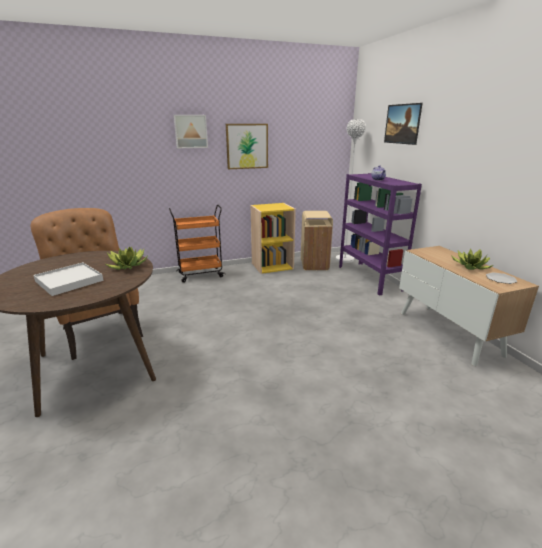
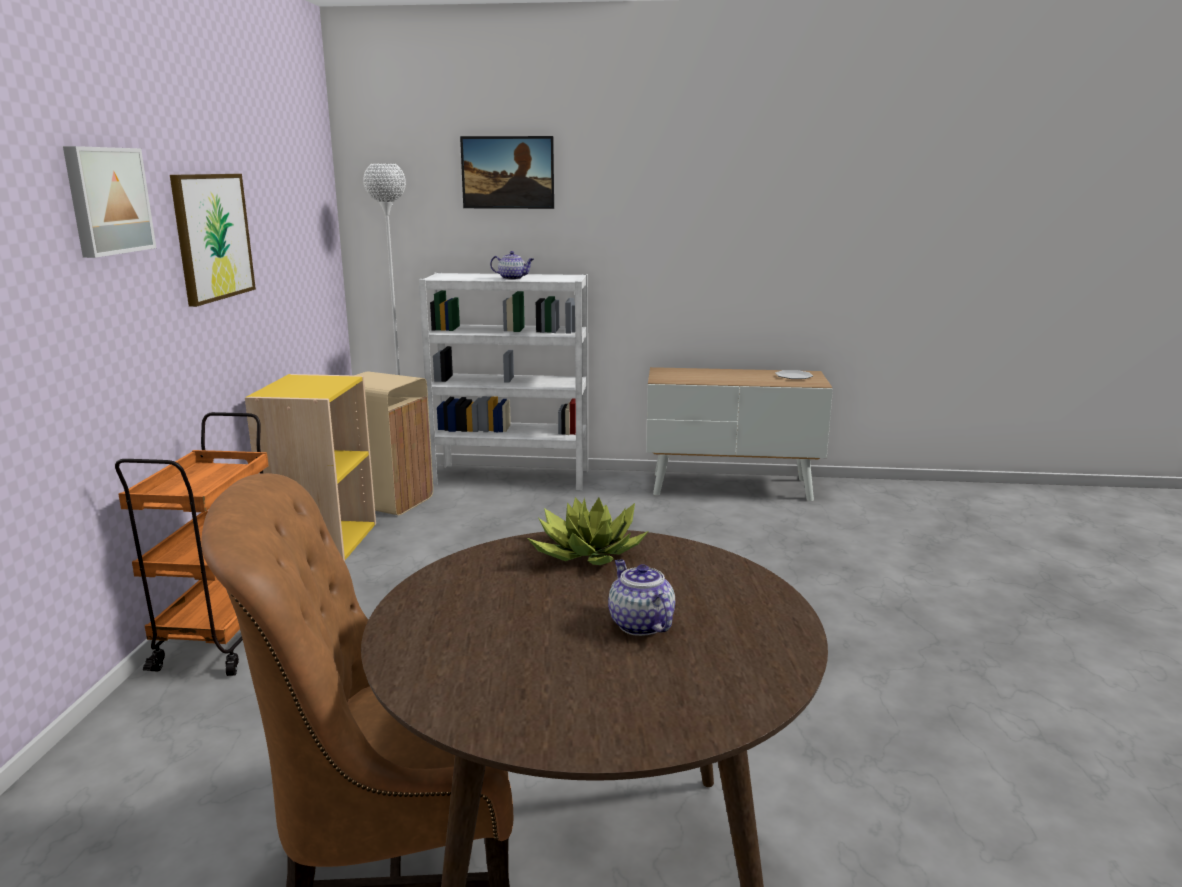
camera: 65 degrees left, 5 degrees down
white tray [33,262,104,296] -> teapot [608,560,675,636]
purple bookcase [339,173,422,295] -> white bookcase [419,272,588,490]
potted plant [451,249,493,270] -> none

